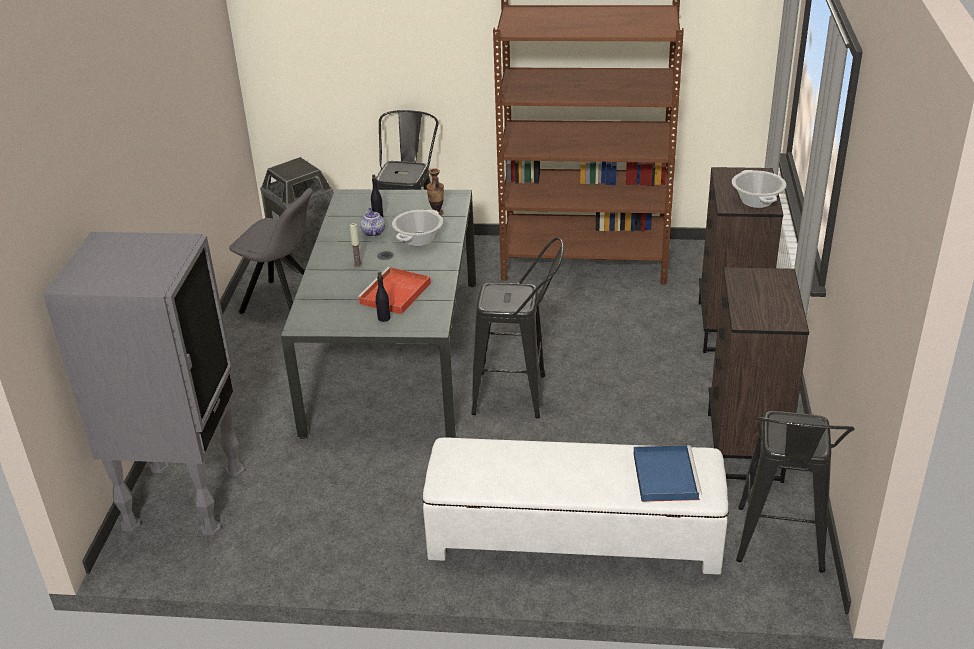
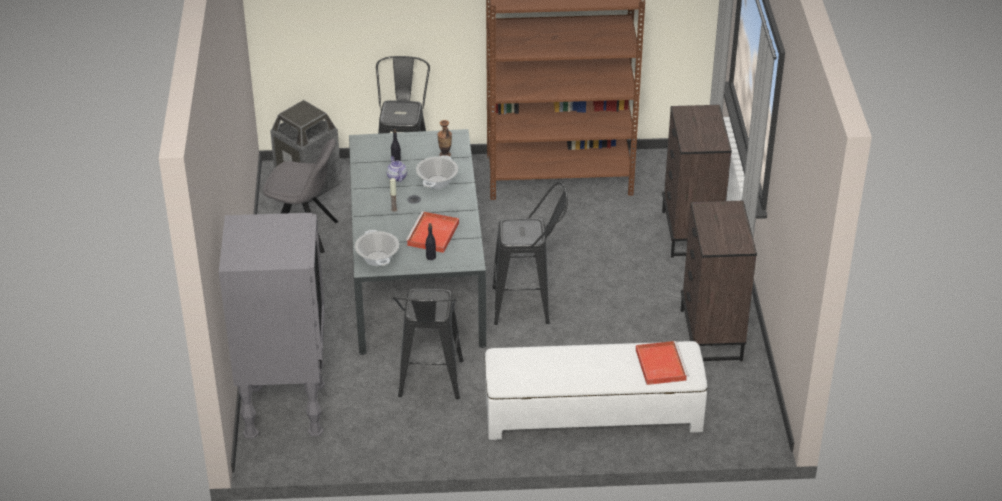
camera: 10 degrees left, 5 degrees up
blue tray [634,445,702,502] -> red tray [636,341,689,385]
cooking pot [732,170,786,208] -> cooking pot moved to [355,230,399,266]
black stool [736,411,855,573] -> black stool moved to [392,289,463,399]

